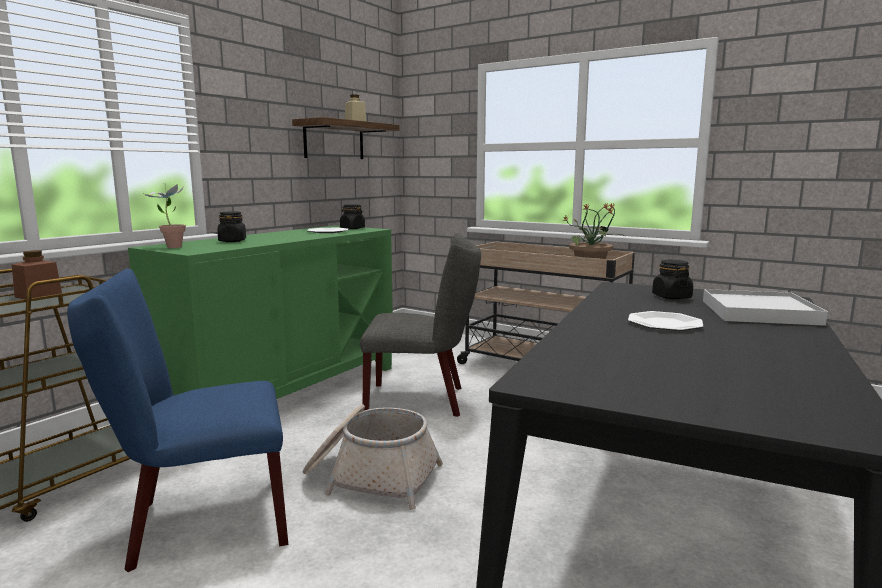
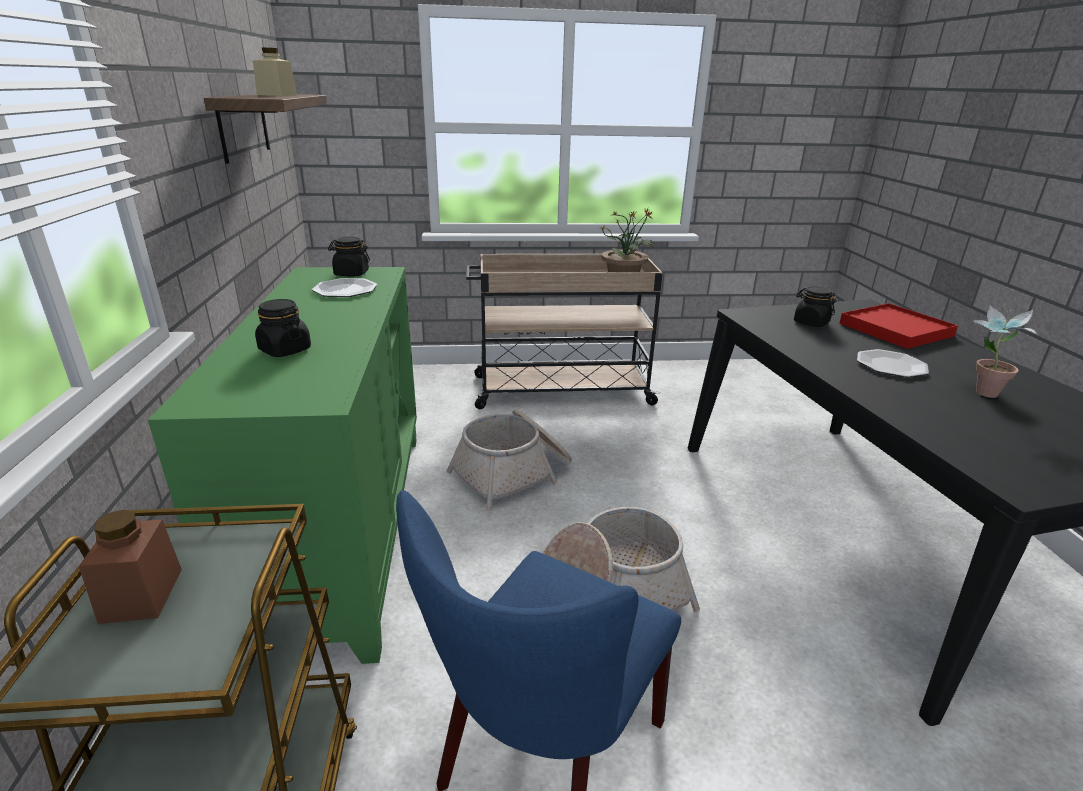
camera: 40 degrees left, 15 degrees up
potted plant [144,183,186,248] -> potted plant moved to [973,306,1037,398]
grey chair [360,233,481,417] -> basket [446,409,572,511]
white tray [703,289,828,326] -> red tray [839,303,958,349]

